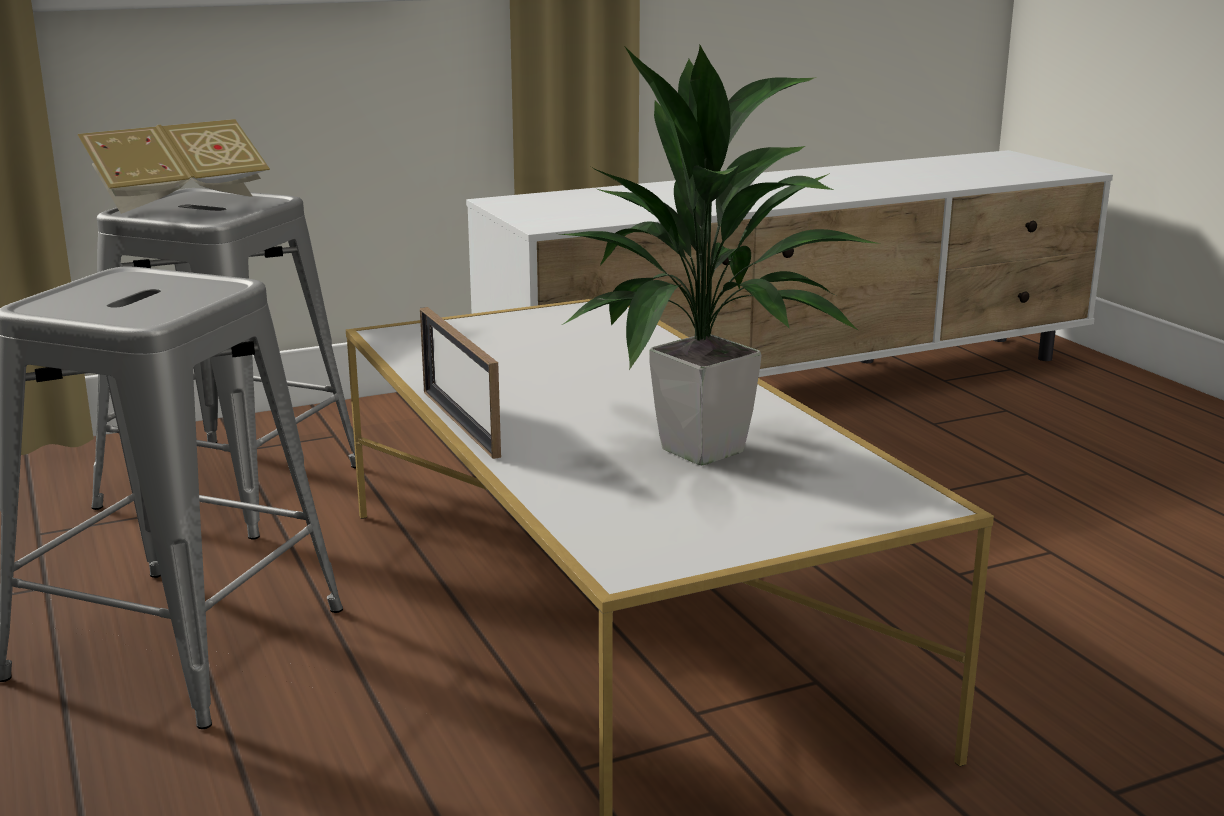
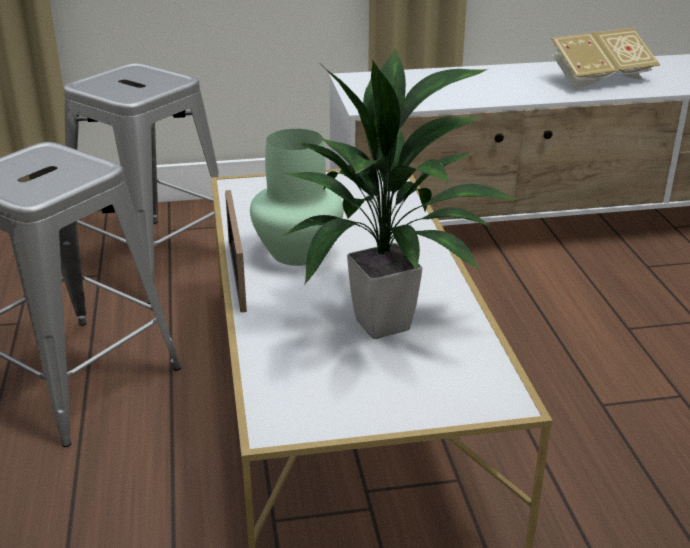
camera: 15 degrees right, 10 degrees up
book [78,119,270,214] -> book moved to [551,28,660,90]
none -> green vase [250,129,344,266]

